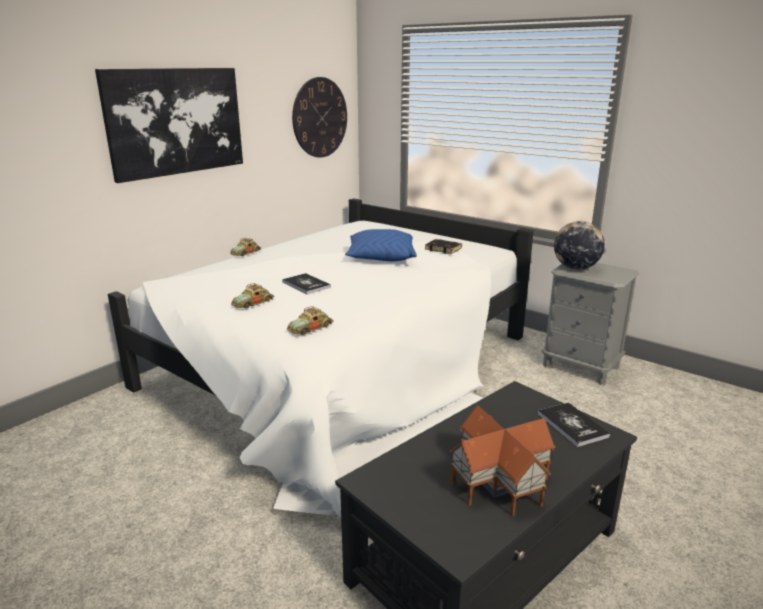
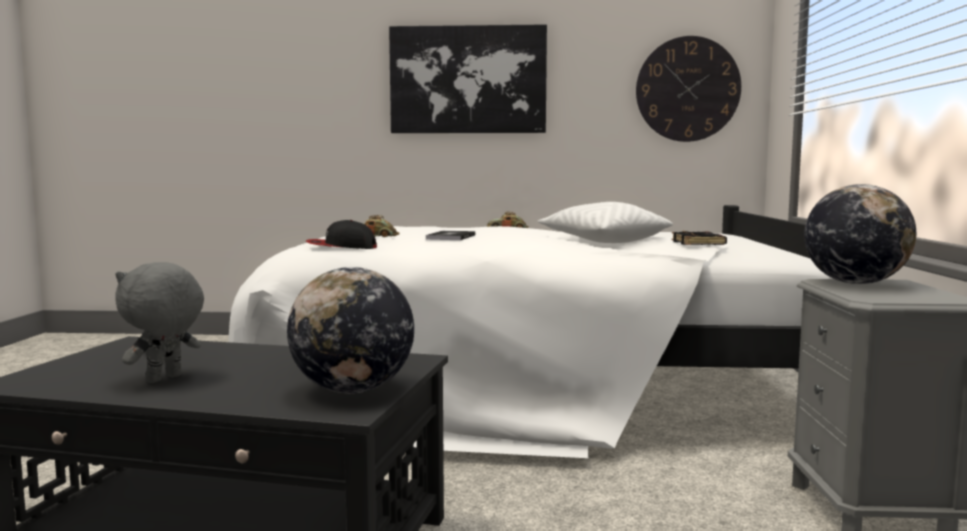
camera: 55 degrees right, 15 degrees down
toy car [287,306,334,335] -> cap [306,220,377,249]
blue pillow [345,229,417,261] -> white pillow [537,202,673,243]
toy house [449,405,555,517] -> grey plush toy [115,262,204,383]
book [538,402,610,447] -> globe [287,267,414,393]

